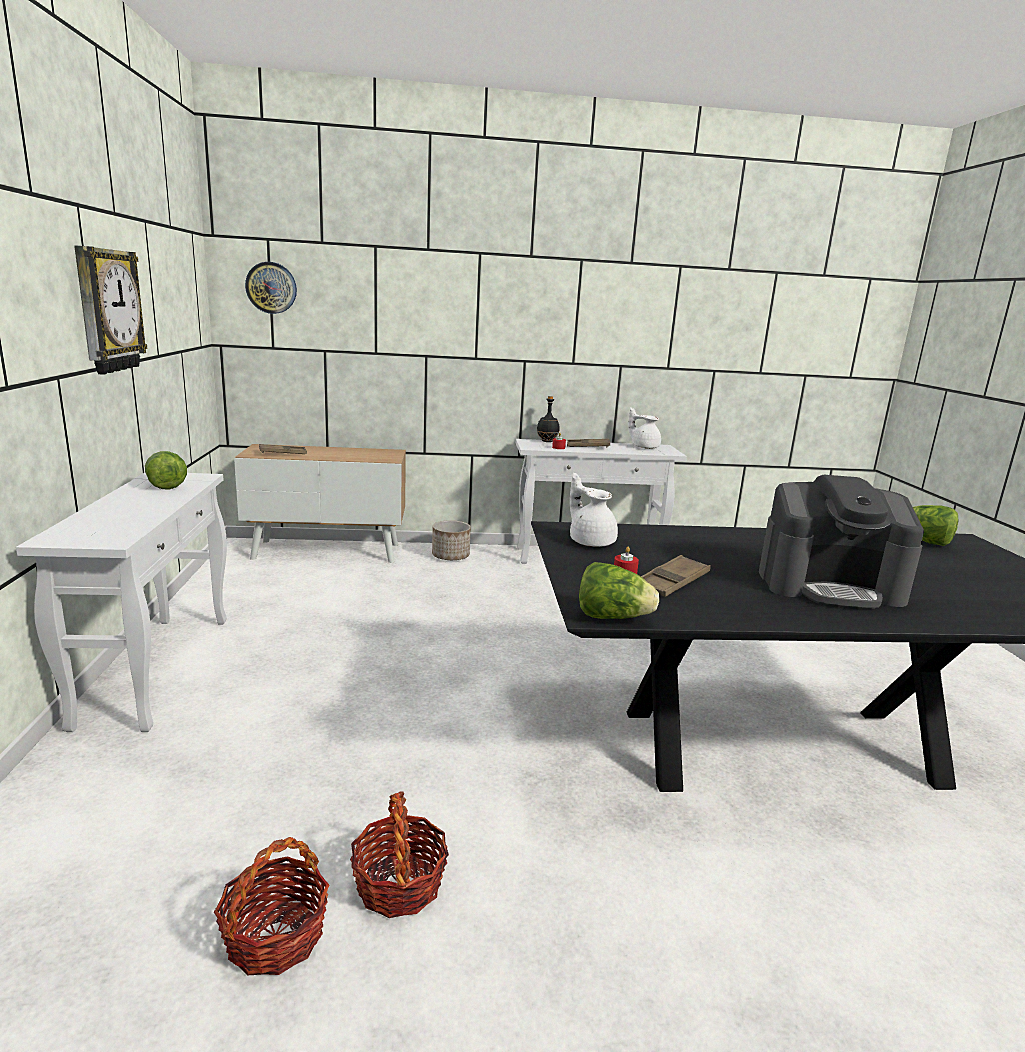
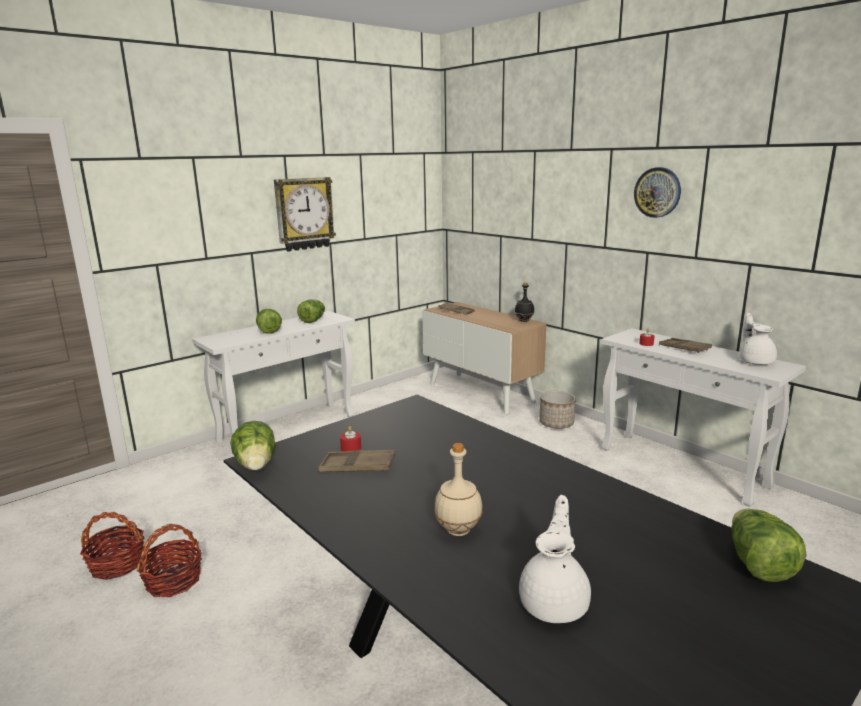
camera: 55 degrees right, 0 degrees up
wall clock [245,262,297,314] -> wall clock moved to [634,167,681,218]
black bottle [537,396,560,442] -> black bottle moved to [515,282,534,322]
white teapot [570,473,618,547] -> white teapot moved to [519,495,591,623]
coffee machine [759,475,924,609] -> beige bottle [434,443,483,536]
none -> lettuce [256,309,282,334]

